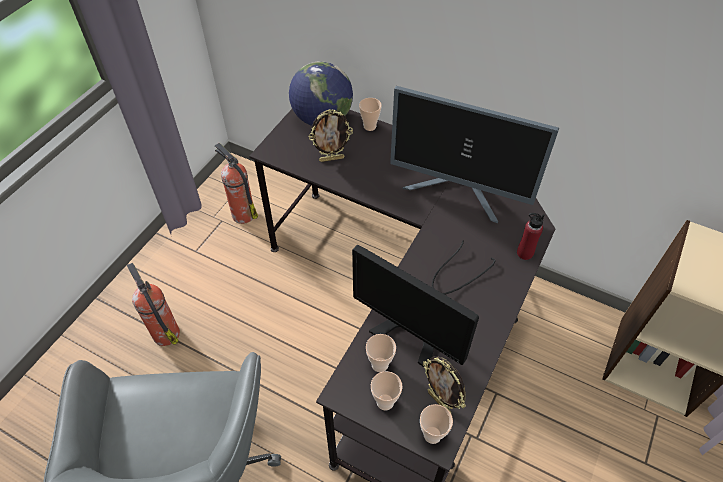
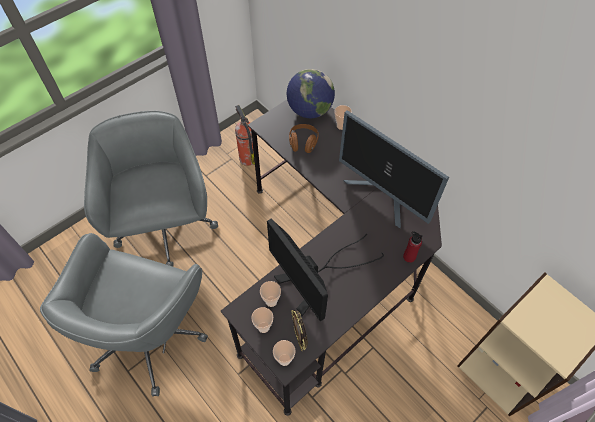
camera: 20 degrees right, 5 degrees up
fire extinguisher [127,263,180,346] -> grey office chair [84,111,218,267]
picture frame [308,109,353,162] -> brown headphones [289,124,319,153]

